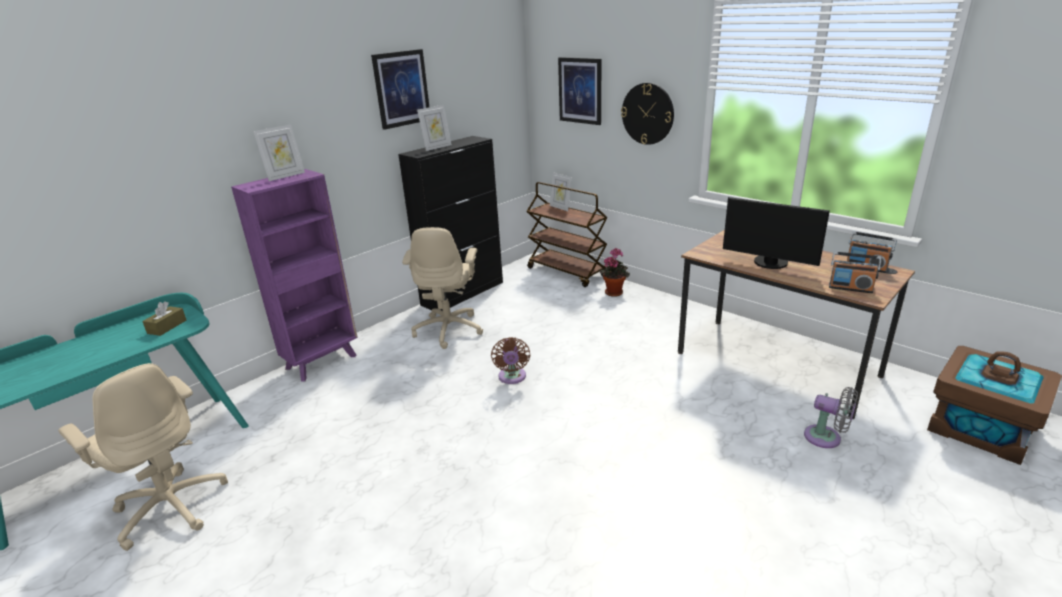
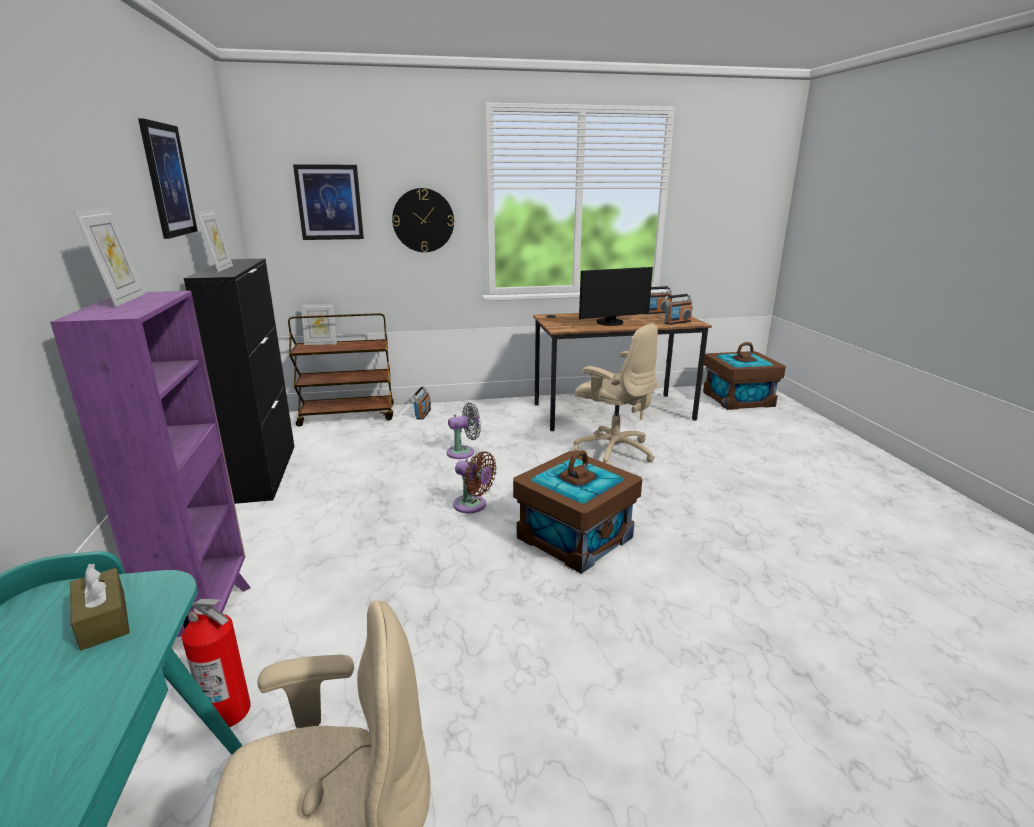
camera: 55 degrees left, 5 degrees down
beige office chair [402,227,483,349] -> beige office chair moved to [573,323,658,465]
potted plant [599,248,630,297] -> radio [412,386,431,420]
grey fan [804,387,858,448] -> grey fan moved to [447,403,481,459]
none -> fire extinguisher [182,599,251,727]
none -> brown storage box [513,450,642,574]

